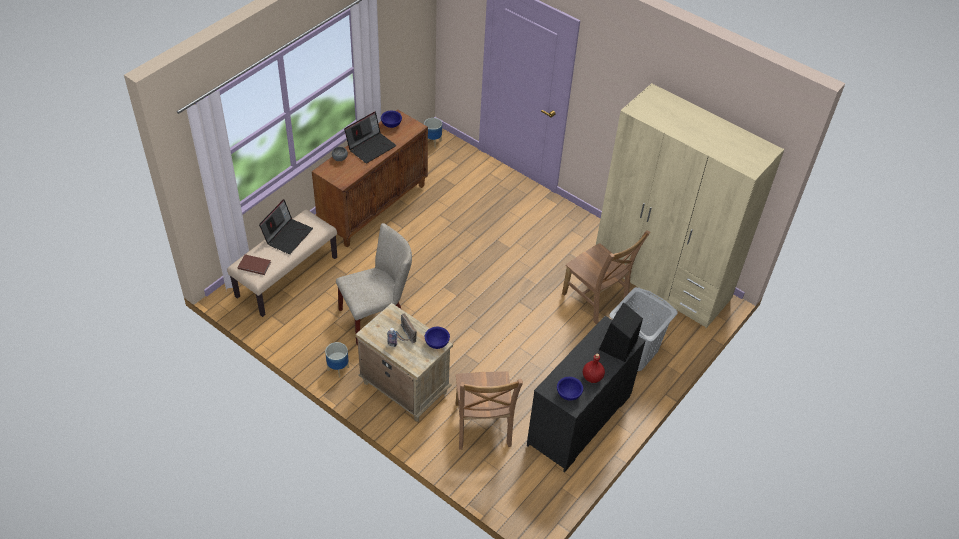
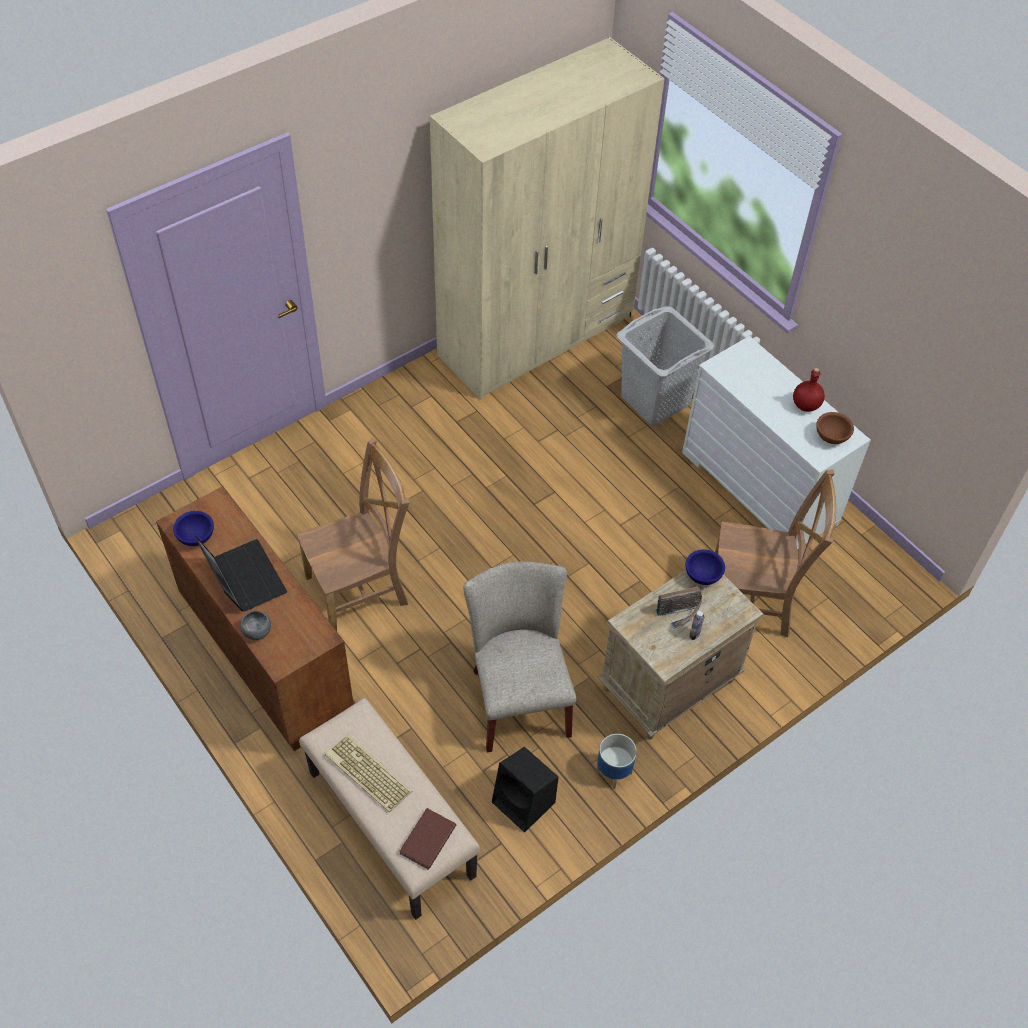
camera: 75 degrees left, 5 degrees up
laptop [259,199,313,254] -> keyboard [325,734,412,812]
planter [424,118,442,148] -> none
black dresser [527,316,645,472] -> white dresser [682,336,871,549]
blue bowl [557,377,583,401] -> brown bowl [816,412,854,444]
brown chair [562,230,650,324] -> brown chair moved to [297,438,409,631]
black speaker [599,302,643,362] -> black speaker moved to [492,747,559,832]

